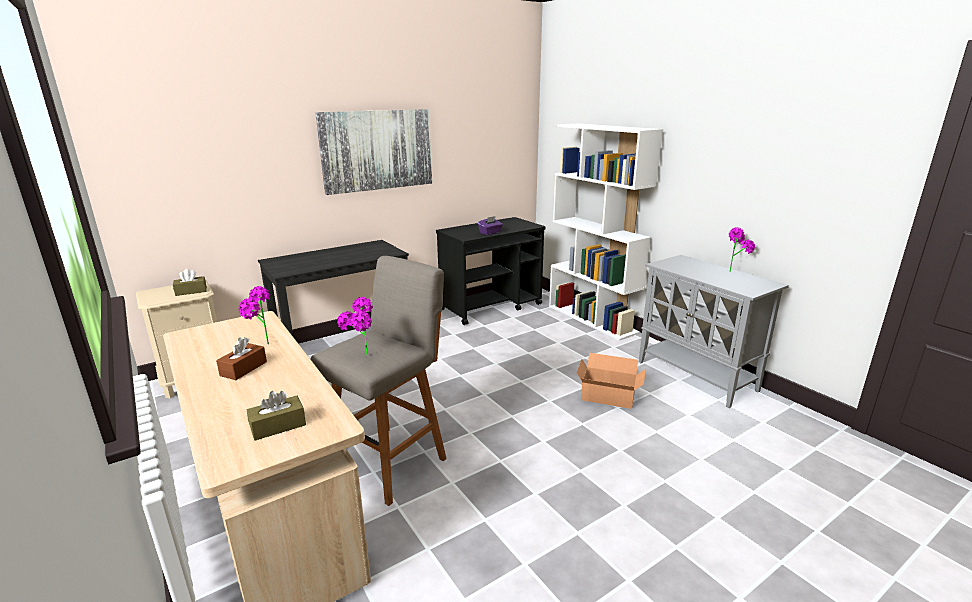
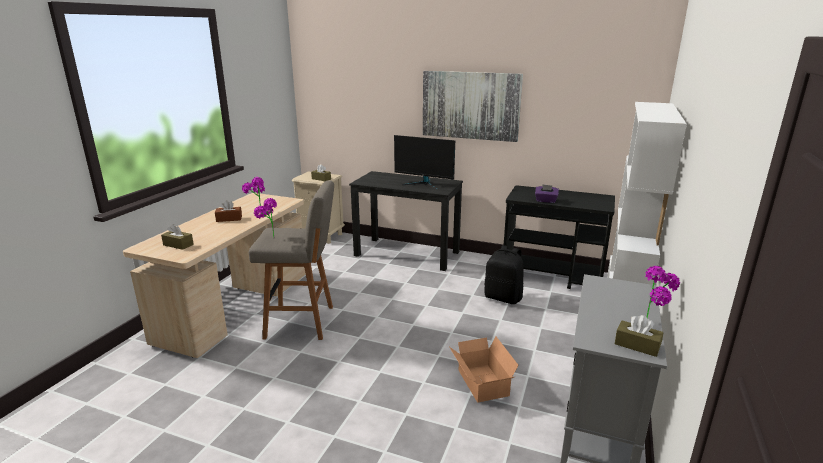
camera: 55 degrees right, 0 degrees up
none -> monitor [394,135,455,190]
none -> black backpack [484,245,524,304]
none -> brown tissue box [615,315,663,357]

